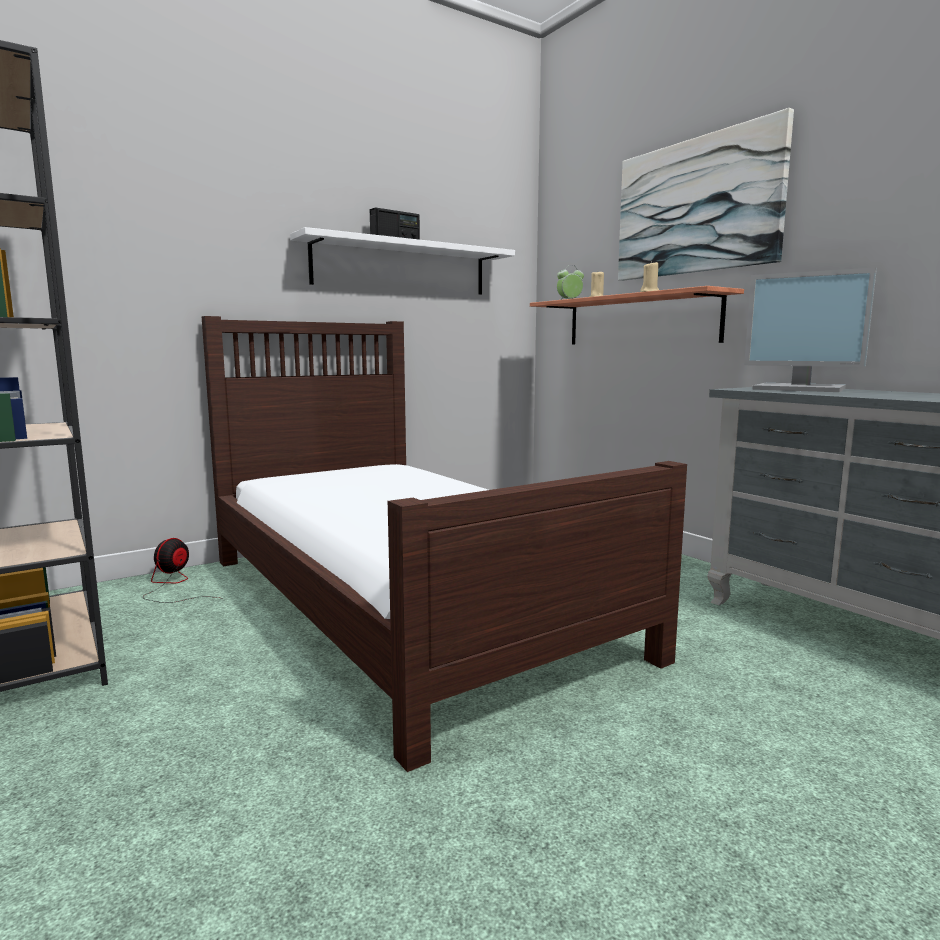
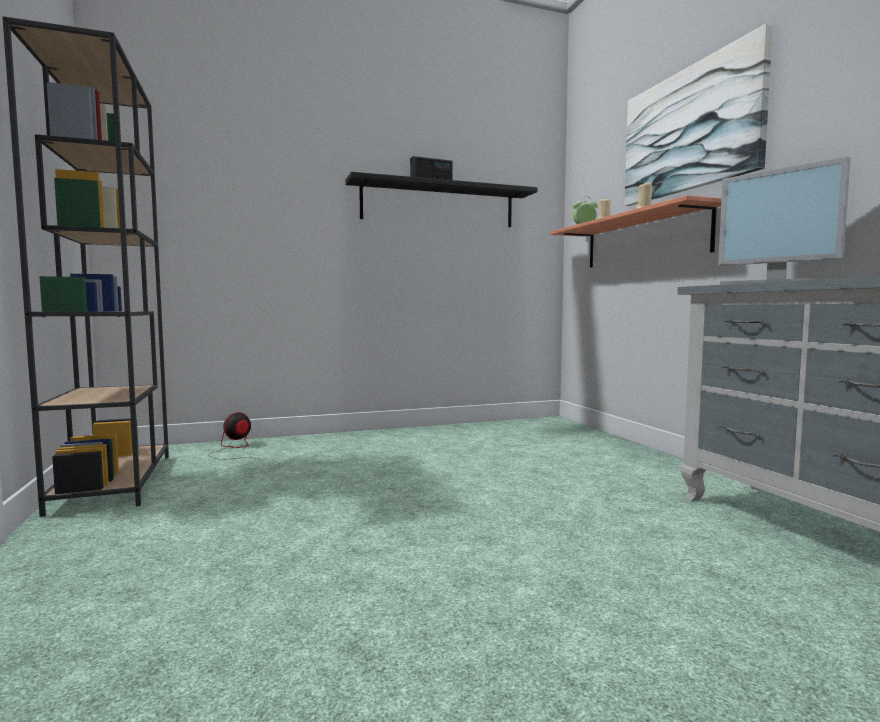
camera: 15 degrees right, 5 degrees down
brown bed [202,316,687,772] -> none
white shelf [290,227,515,295] -> black shelf [345,172,537,227]

